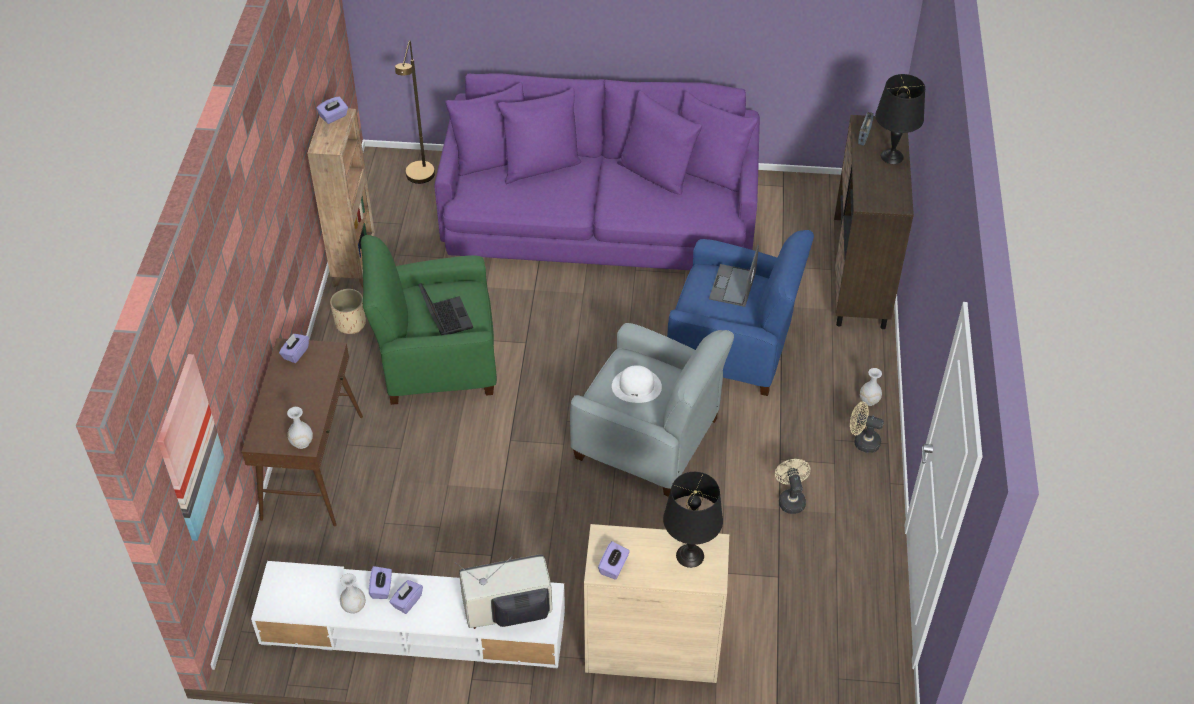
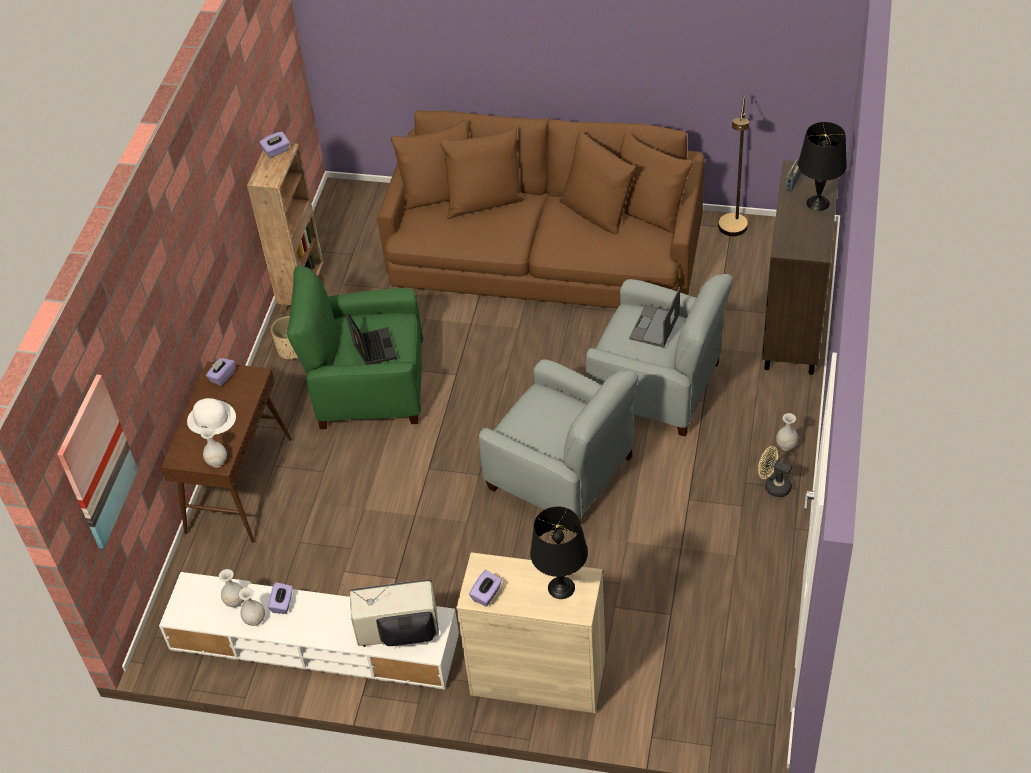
camera: 10 degrees right, 0 degrees up
purple tissue box [390,580,423,614] -> none
brown floor lamp [395,40,435,184] -> brown floor lamp moved to [718,95,749,236]
purple sofa [434,73,760,270] -> brown sofa [377,110,704,308]
white hat [612,365,662,403] -> white hat moved to [187,398,236,435]
blue armchair [667,230,814,396] -> grey armchair [586,274,733,437]
beige fan [775,459,811,514] -> none
none -> white vase [219,569,244,608]

